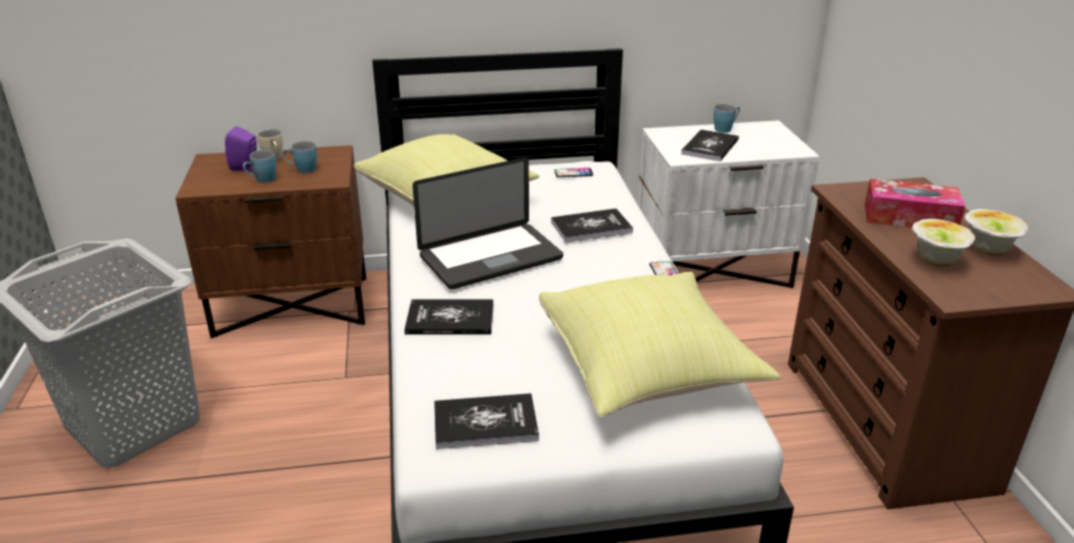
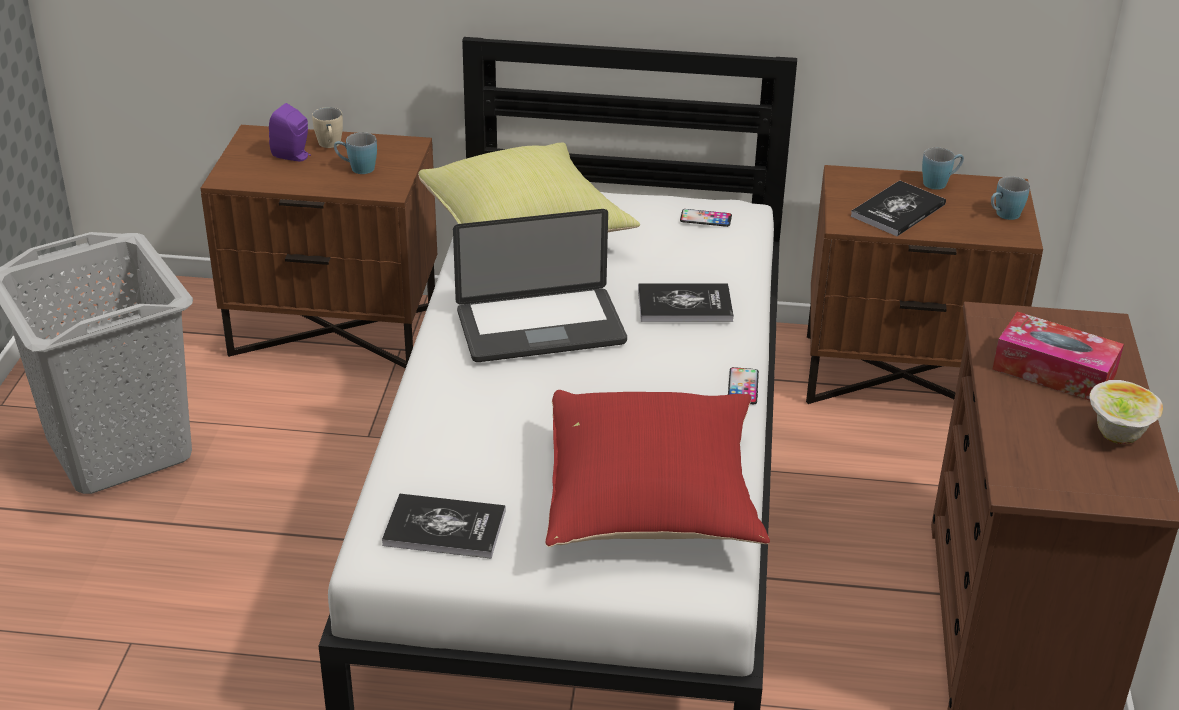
camera: 15 degrees right, 5 degrees up
blue mug [243,150,276,183] -> blue mug moved to [991,176,1030,220]
book [404,299,494,335] -> none
yellow pillow [539,272,781,417] -> red pillow [545,390,770,547]
white nightstand [638,120,820,288] -> brown nightstand [806,165,1043,404]
bowl [912,219,976,267] -> none

